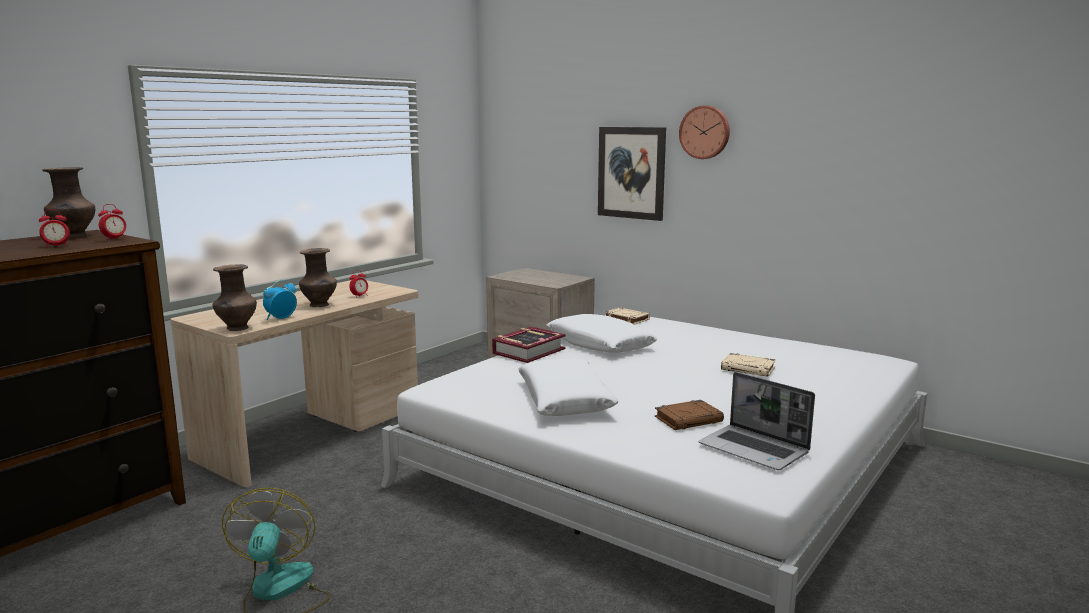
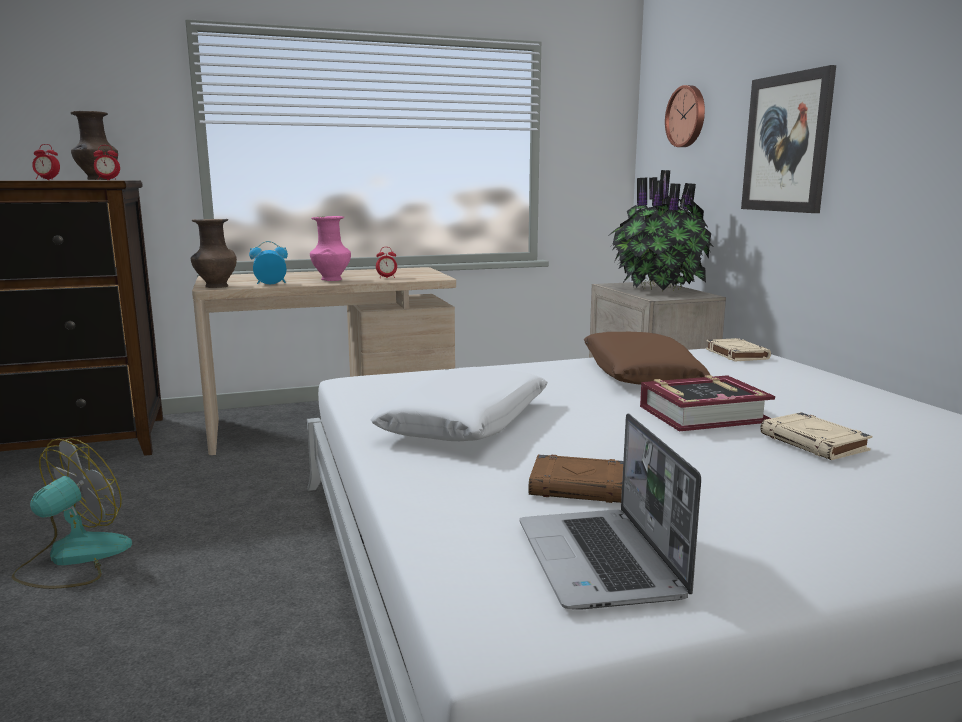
camera: 35 degrees right, 0 degrees up
brown vase [299,248,337,307] -> pink vase [310,216,351,281]
book [492,327,566,363] -> book moved to [640,375,775,431]
white pillow [546,314,657,353] -> brown pillow [584,332,710,385]
wall clock [679,106,730,159] -> wall clock moved to [665,85,705,147]
none -> potted plant [608,170,714,291]

